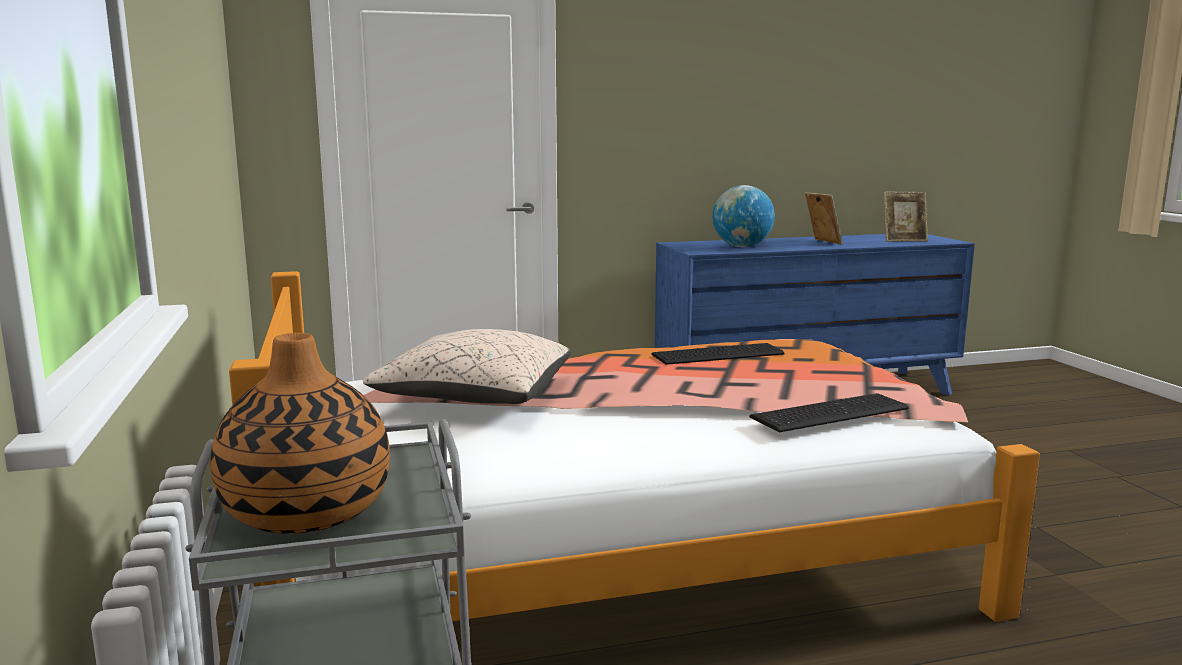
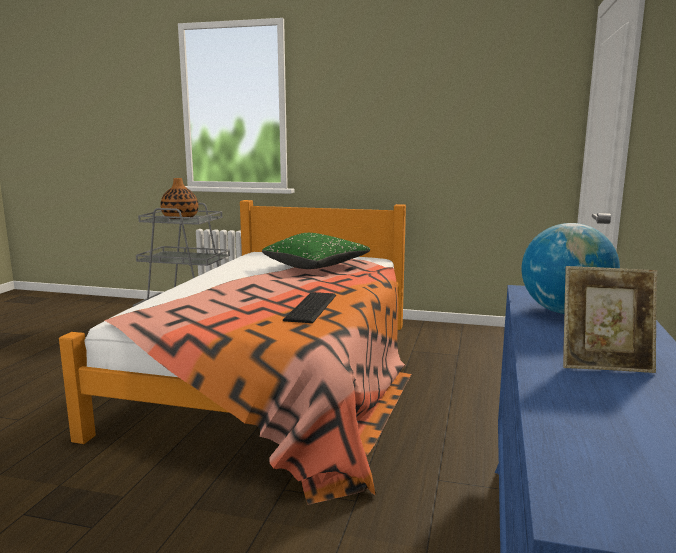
camera: 120 degrees right, 0 degrees up
beige pillow [362,329,571,404] -> green pillow [262,233,370,269]
keyboard [749,393,909,432] -> none
picture frame [884,192,928,242] -> none

